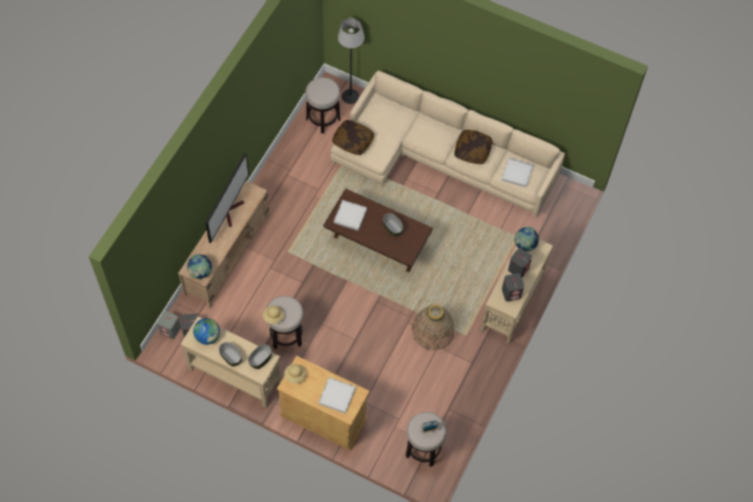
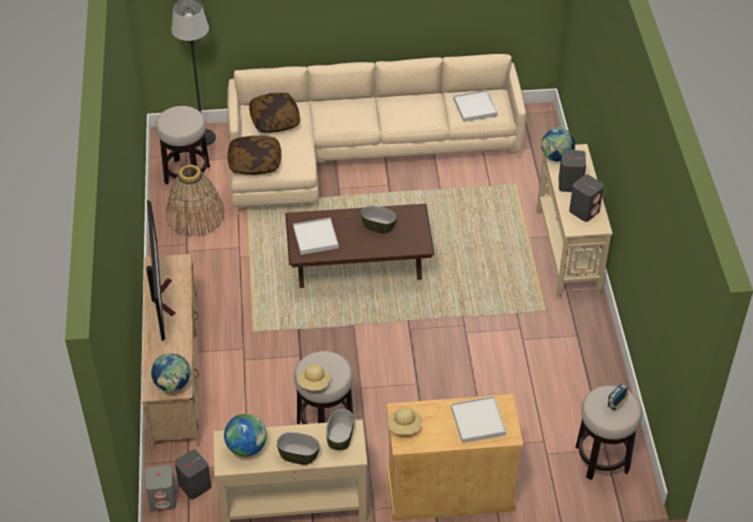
camera: 30 degrees left, 15 degrees down
basket [412,304,455,350] -> basket moved to [166,165,225,237]
pillow [454,130,492,164] -> pillow moved to [249,93,300,133]

